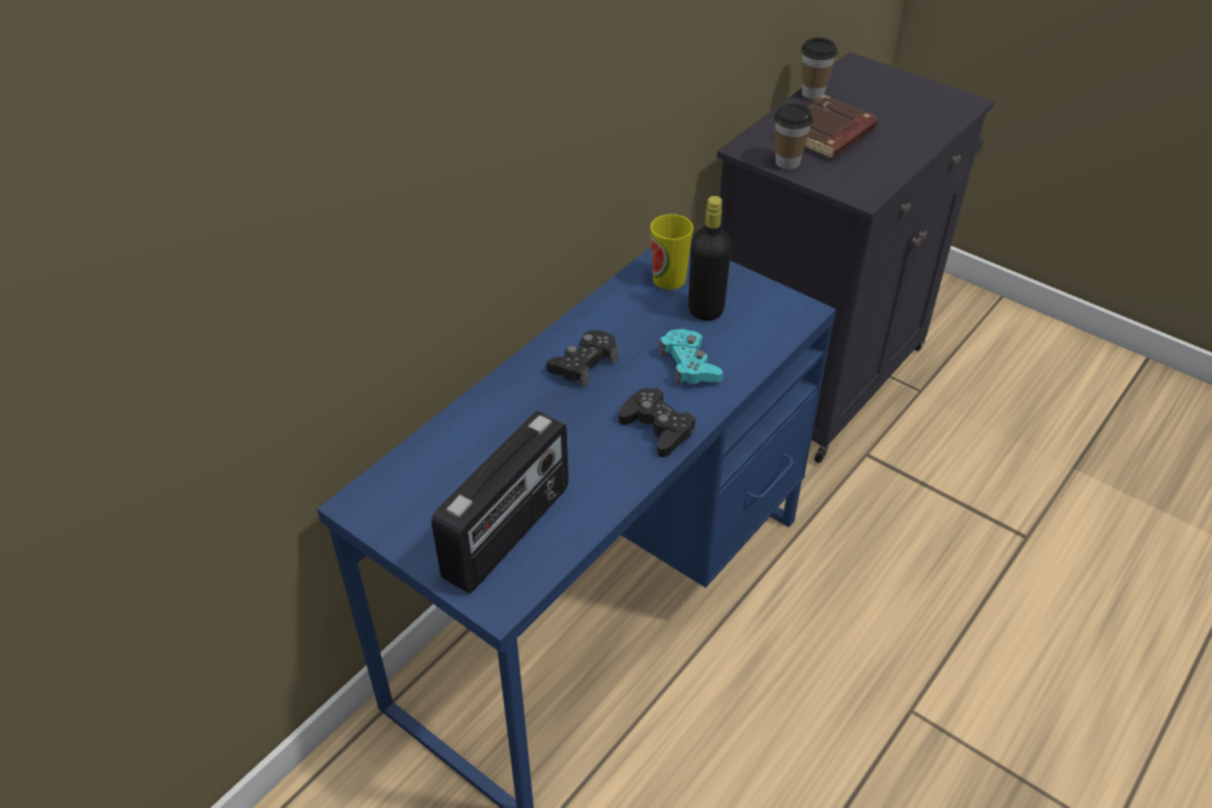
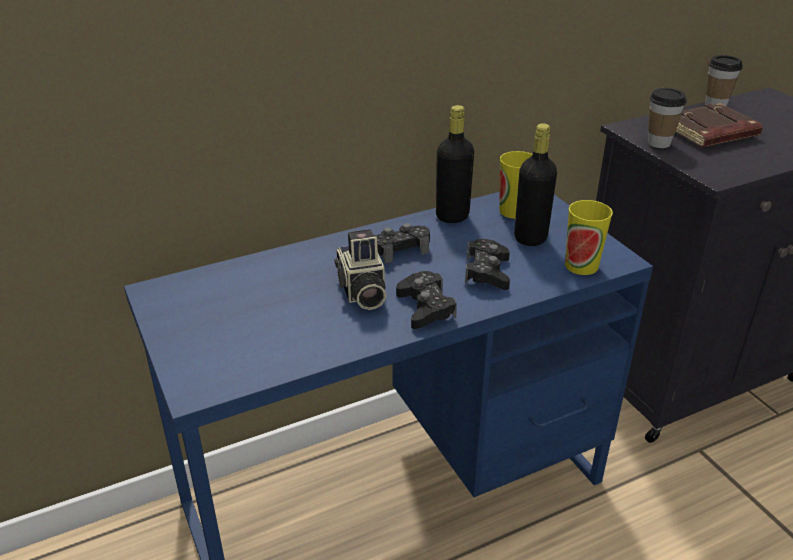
camera: 25 degrees right, 10 degrees down
radio [431,411,569,593] -> none
turquoise game controller [659,329,723,387] -> black game controller [465,239,510,290]
none -> camera [334,229,386,310]
none -> black bottle [436,105,474,223]
none -> cup [565,200,613,275]

